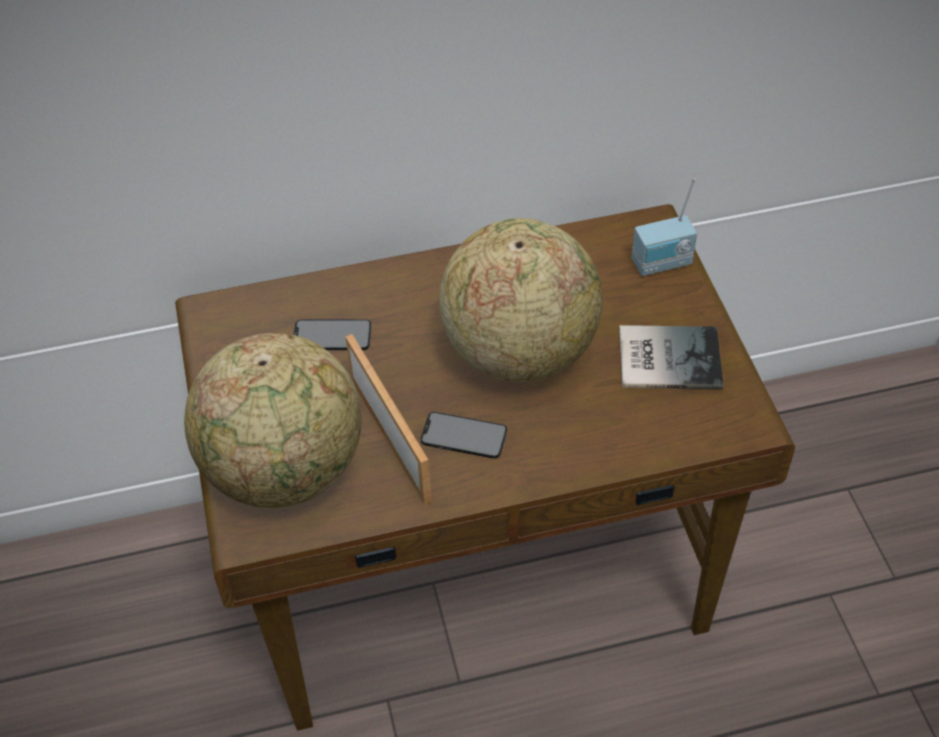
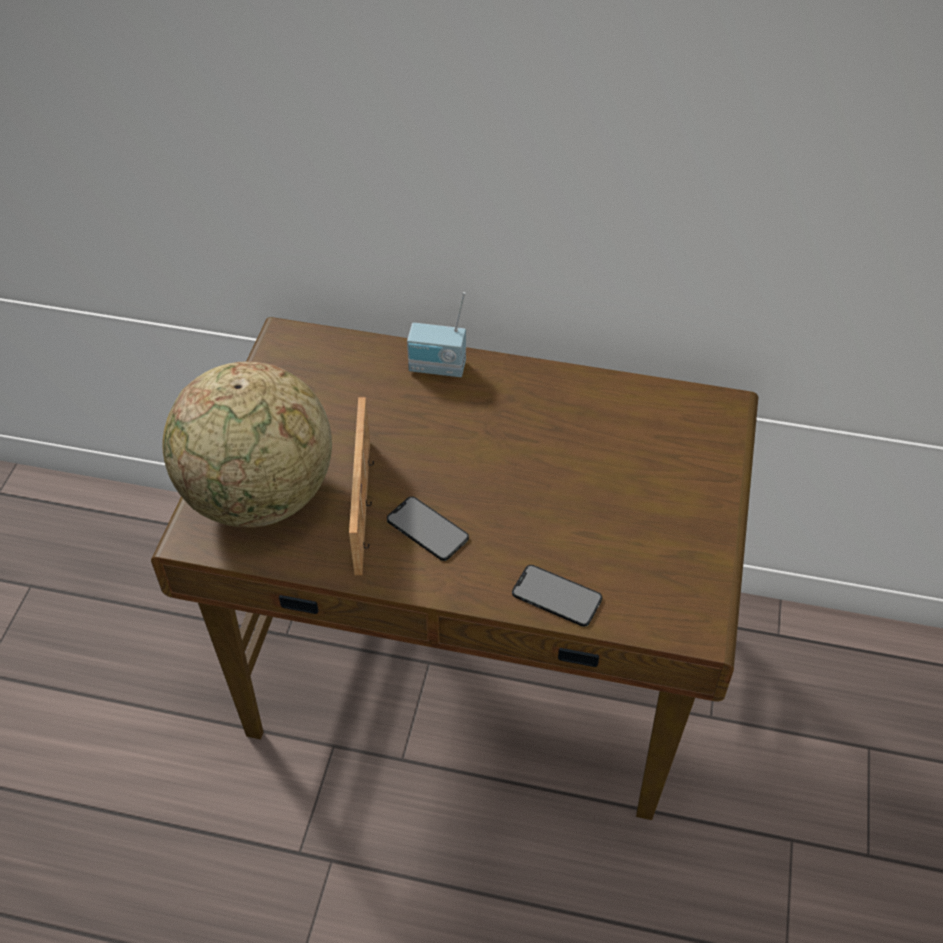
camera: 25 degrees right, 0 degrees up
phone [294,319,371,350] -> phone moved to [512,565,602,627]
globe [439,218,603,382] -> none
book [619,325,723,389] -> none
radio [632,178,697,276] -> radio moved to [407,292,466,377]

